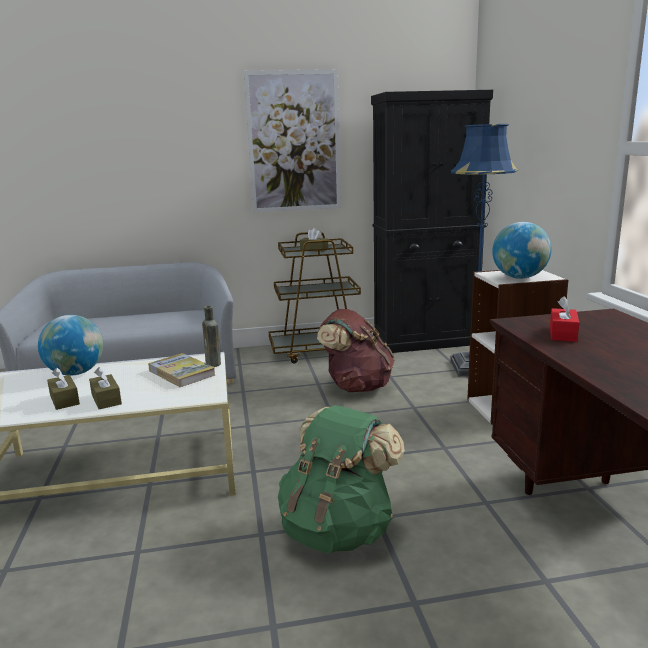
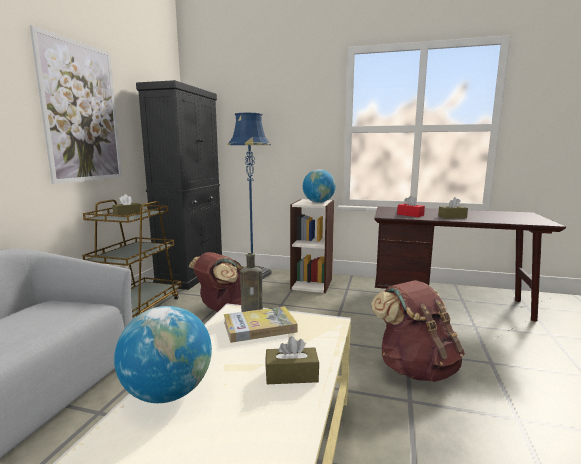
camera: 65 degrees left, 5 degrees down
brown tissue box [47,367,80,410] -> brown tissue box moved to [438,197,468,219]
green backpack [278,405,405,554] -> brown backpack [371,280,465,382]

